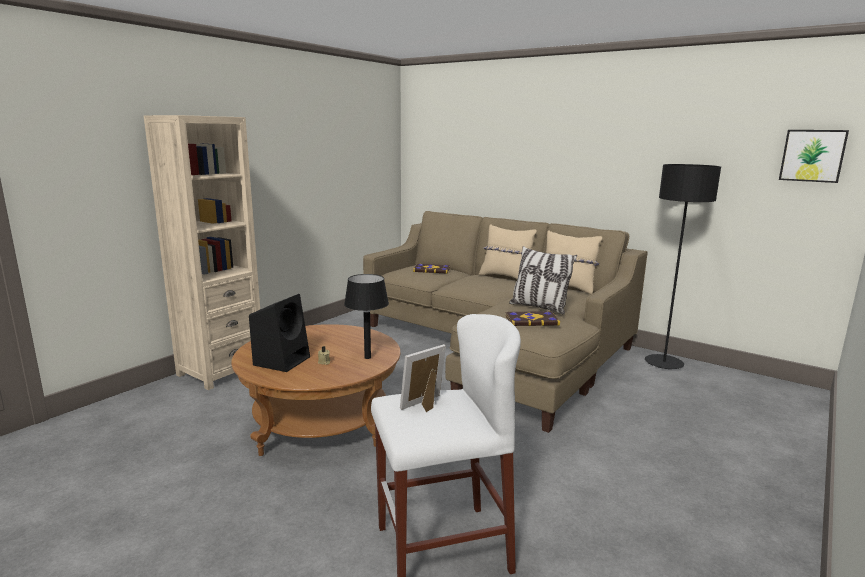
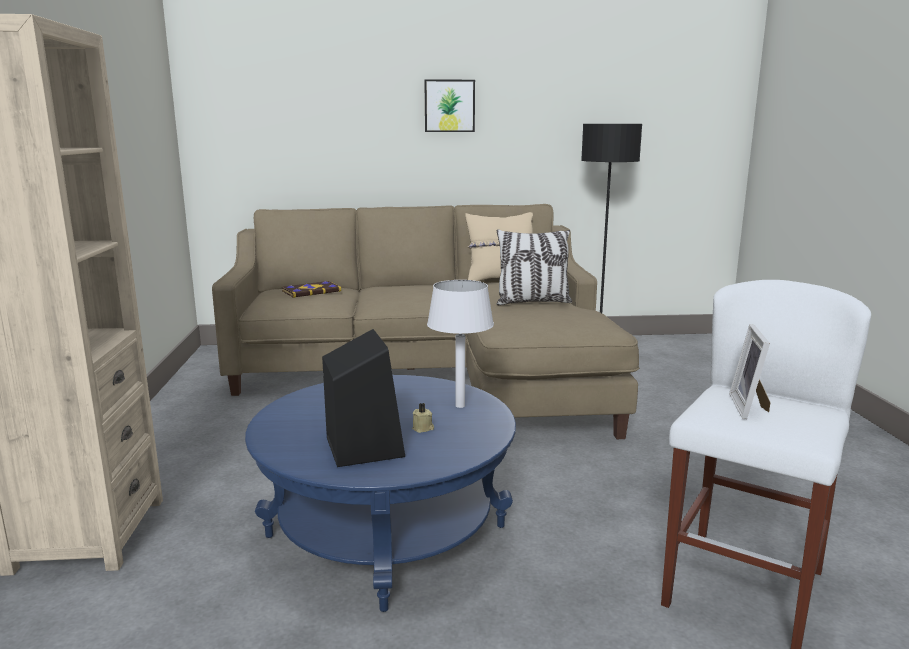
camera: 40 degrees left, 0 degrees up
brown coffee table [231,324,400,456] -> blue coffee table [245,375,516,612]
black table lamp [344,274,389,359] -> white table lamp [427,280,494,408]
beige pillow [479,224,537,279] -> none
book [506,311,560,326] -> none
picture [779,130,849,183] -> picture moved to [424,79,475,132]

